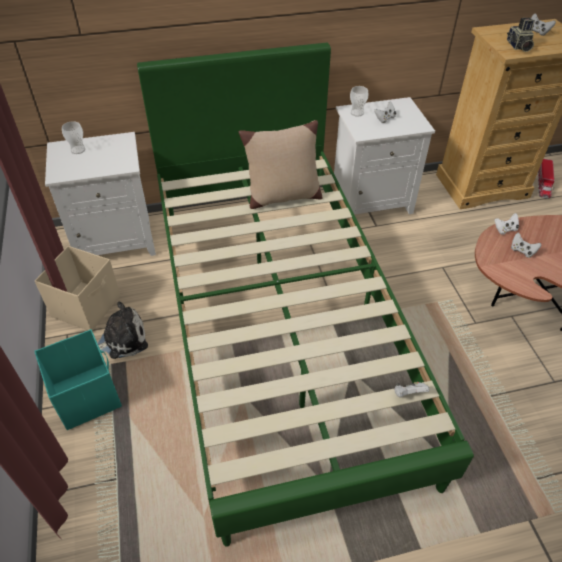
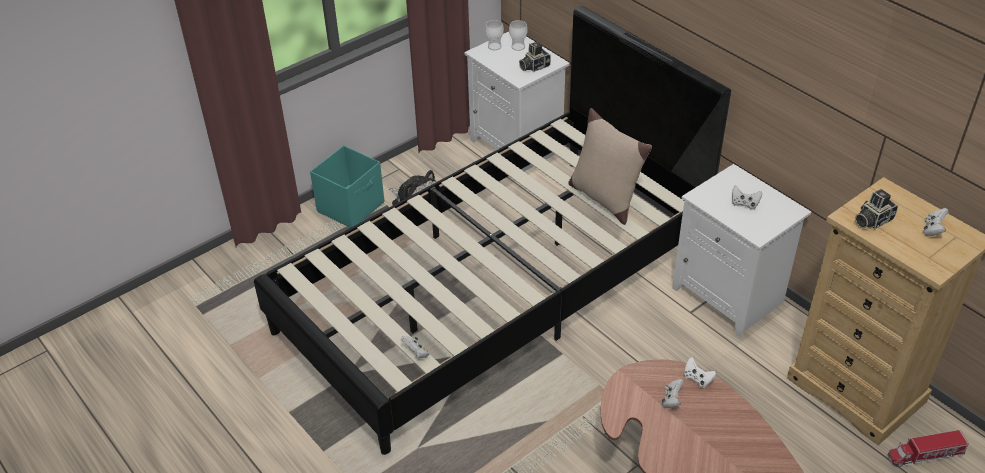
camera: 65 degrees right, 5 degrees down
beige storage box [35,246,121,331] -> none
green bed [137,42,474,547] -> black bed [254,6,731,455]
cup [350,86,369,117] -> cup moved to [485,20,504,50]
none -> camera [519,42,551,72]

